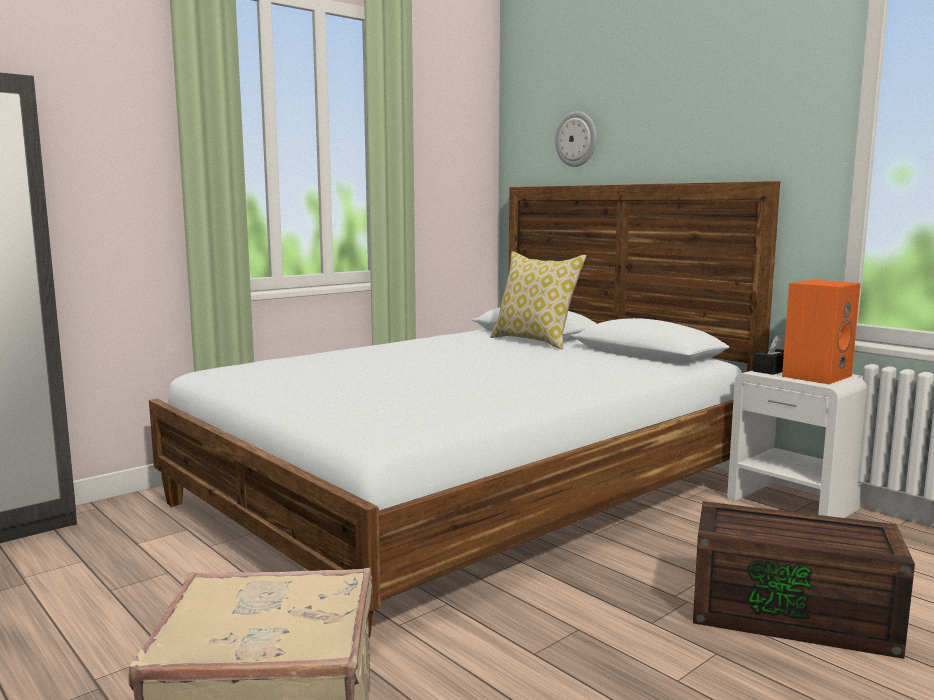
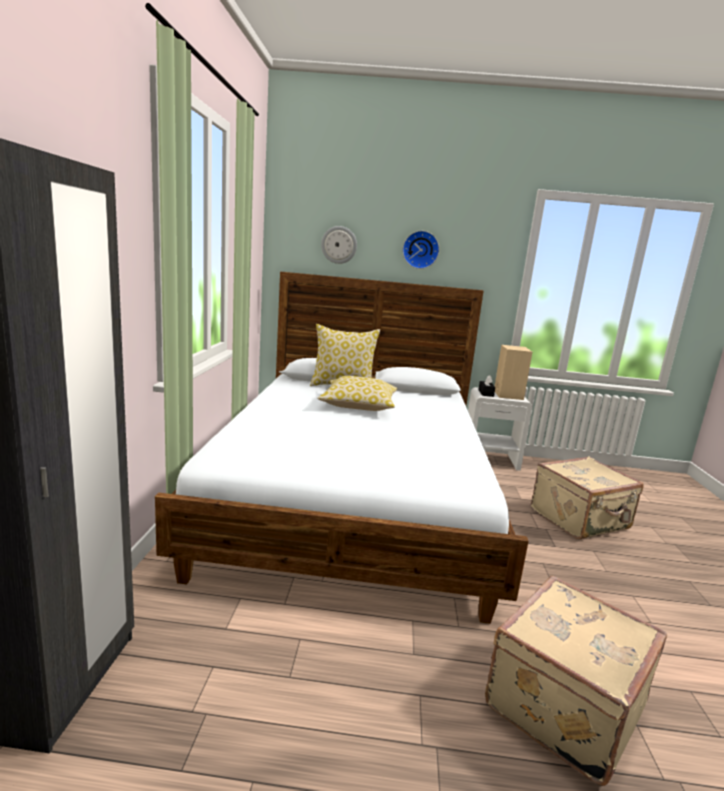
camera: 45 degrees left, 5 degrees up
brown storage box [693,501,915,659] -> beige suitcase [531,456,644,539]
orange speaker [782,280,860,385] -> beige speaker [495,345,532,400]
none -> pillow [317,376,397,411]
none -> wall clock [403,231,439,269]

